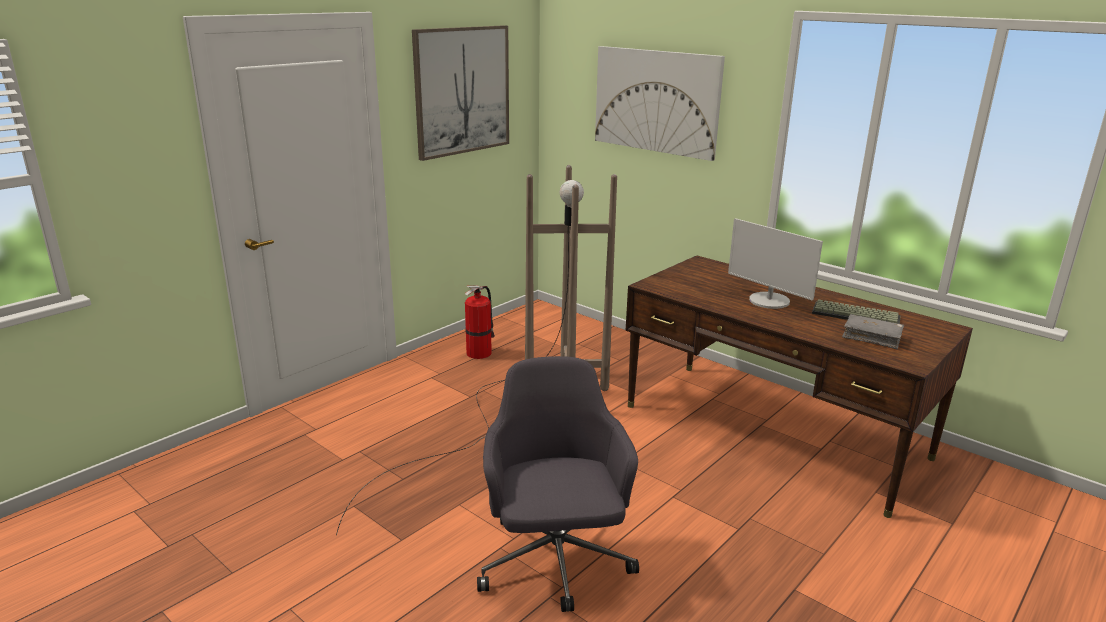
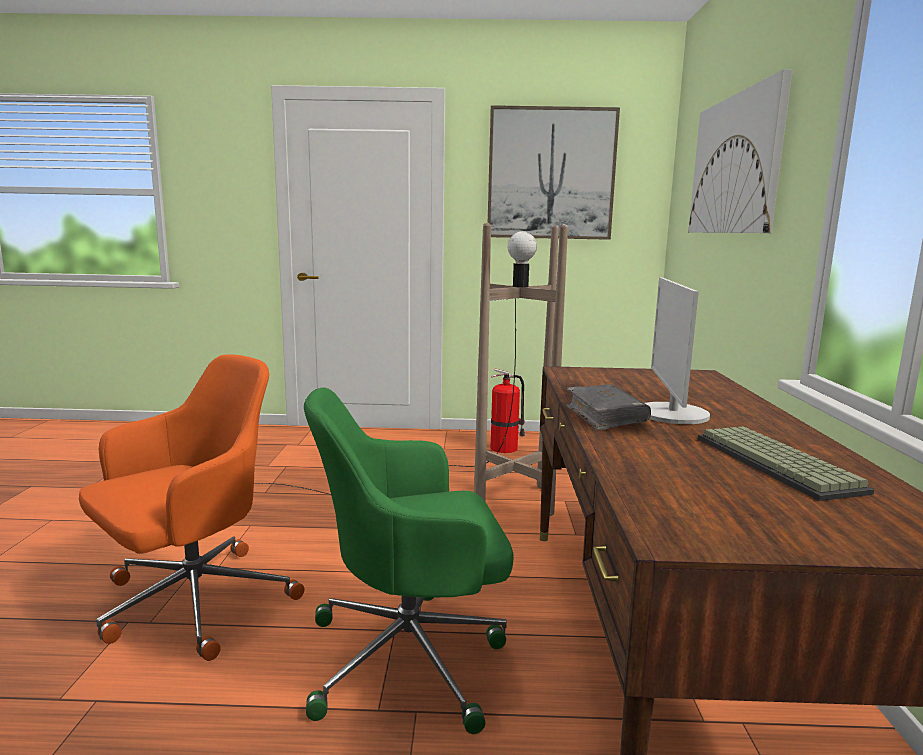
camera: 50 degrees right, 10 degrees down
grey office chair [477,356,639,612] -> orange office chair [79,355,304,661]
grey book [842,314,904,349] -> grey book moved to [567,384,651,431]
none -> green office chair [304,387,514,734]

